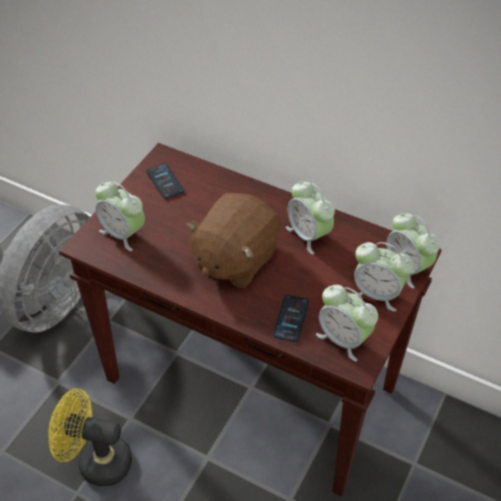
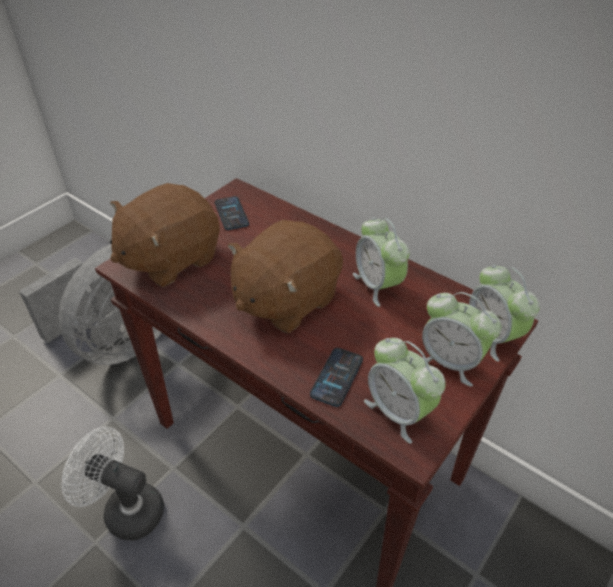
camera: 10 degrees right, 5 degrees down
yellow fan [48,388,132,487] -> white fan [61,427,164,540]
alarm clock [95,182,145,251] -> brown plush toy [110,183,220,287]

